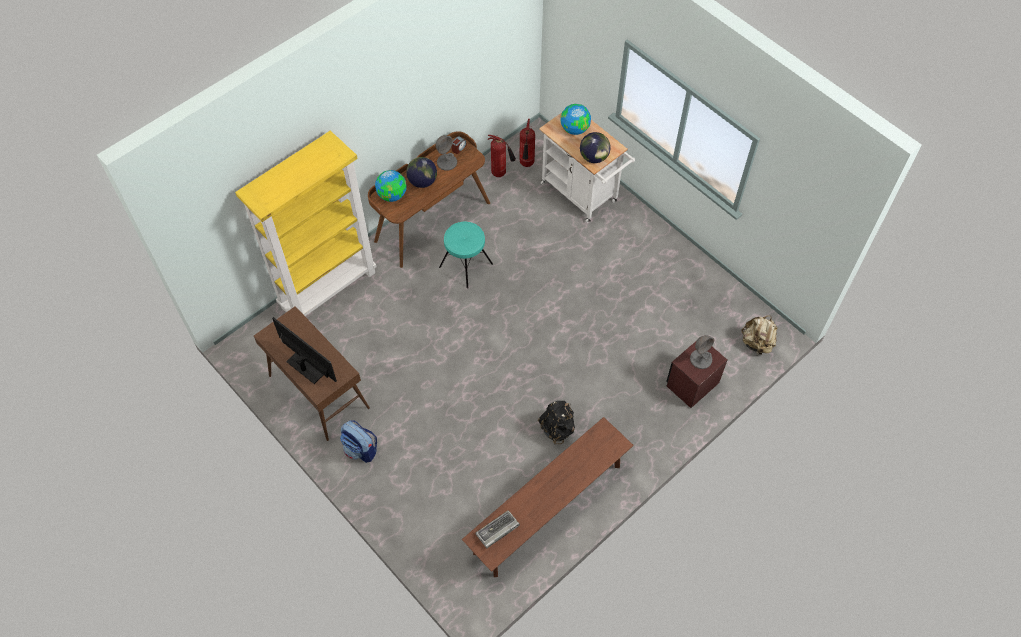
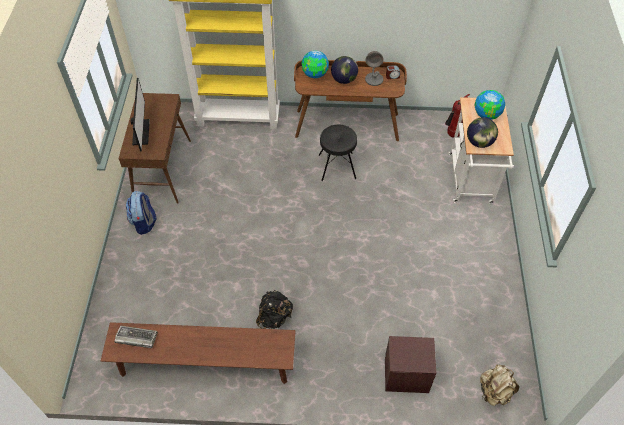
camera: 45 degrees right, 5 degrees down
turquoise stool [439,222,493,289] -> black stool [319,125,357,181]
fire extinguisher [488,135,516,177] -> none
grey table lamp [690,335,714,369] -> none

